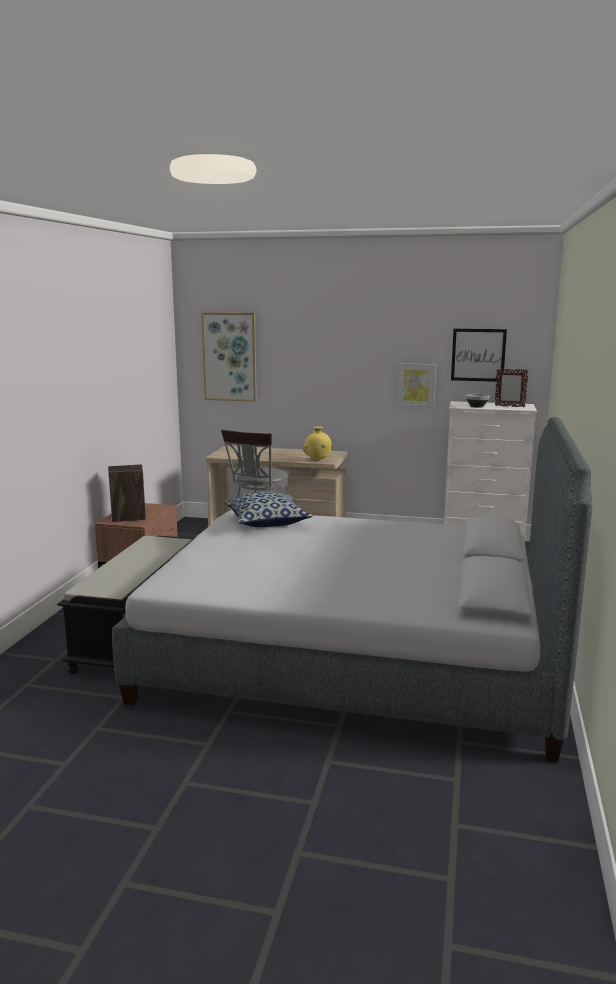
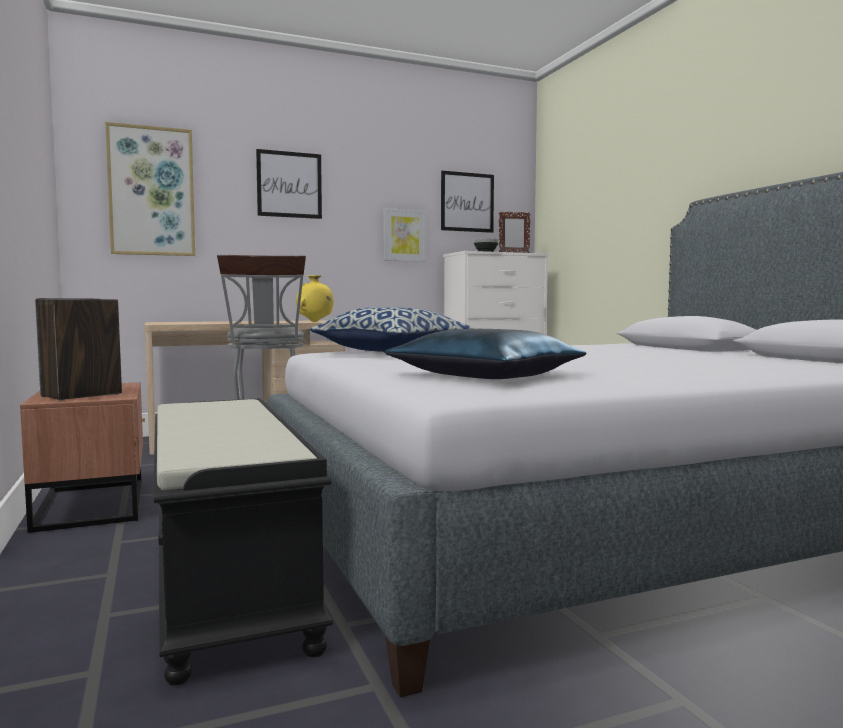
camera: 35 degrees left, 10 degrees down
none -> picture [256,149,322,219]
none -> blue pillow [384,329,586,379]

